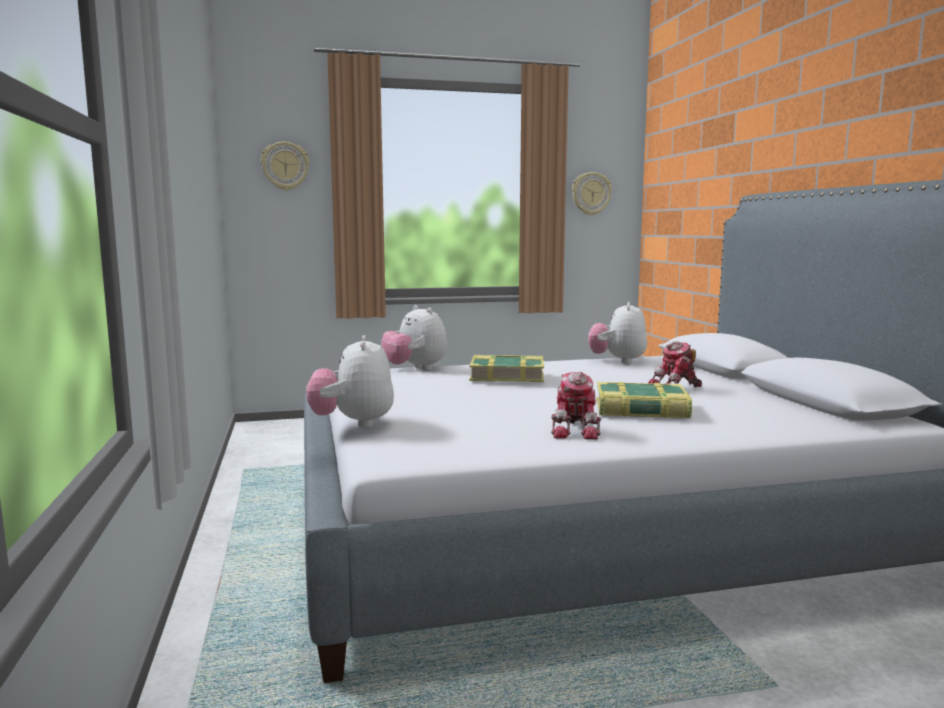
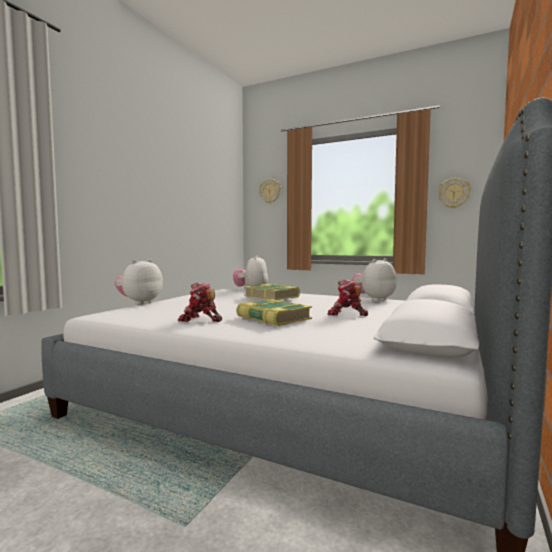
camera: 40 degrees right, 5 degrees down
toy robot [551,372,601,440] -> toy robot turned 60 degrees clockwise [178,282,222,322]

